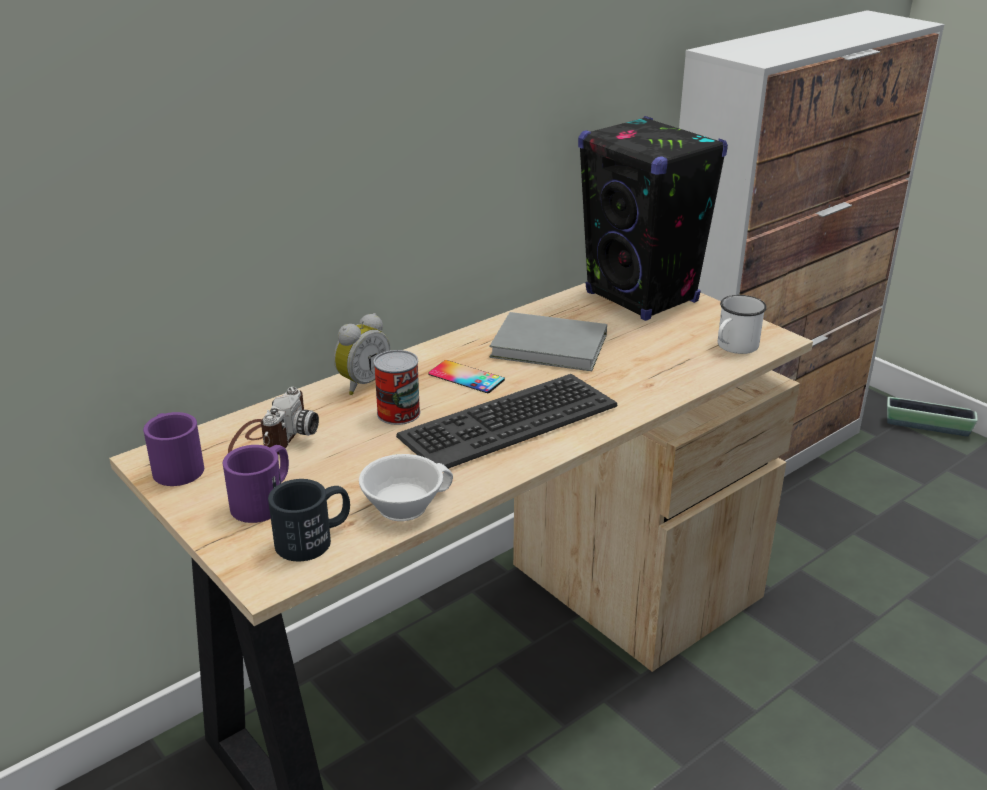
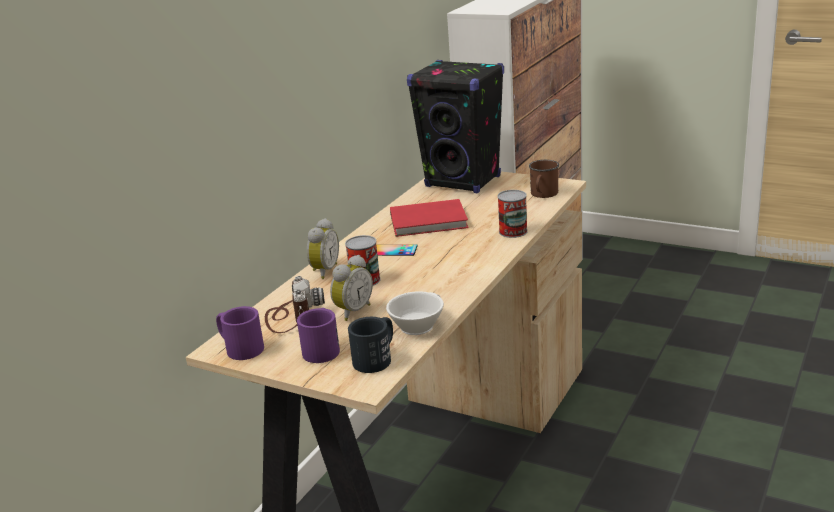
camera: 20 degrees left, 5 degrees down
keyboard [396,374,617,469] -> none
grey book [489,312,607,371] -> red book [390,199,468,237]
white mug [718,295,767,354] -> brown mug [529,160,559,198]
planter [887,397,978,436] -> none
none -> alarm clock [330,255,373,321]
none -> can [497,190,528,238]

